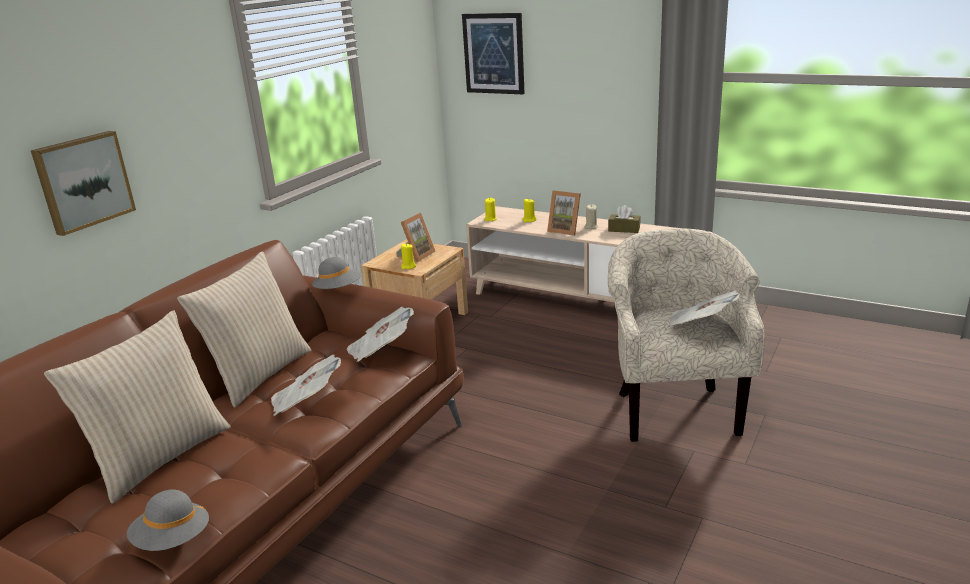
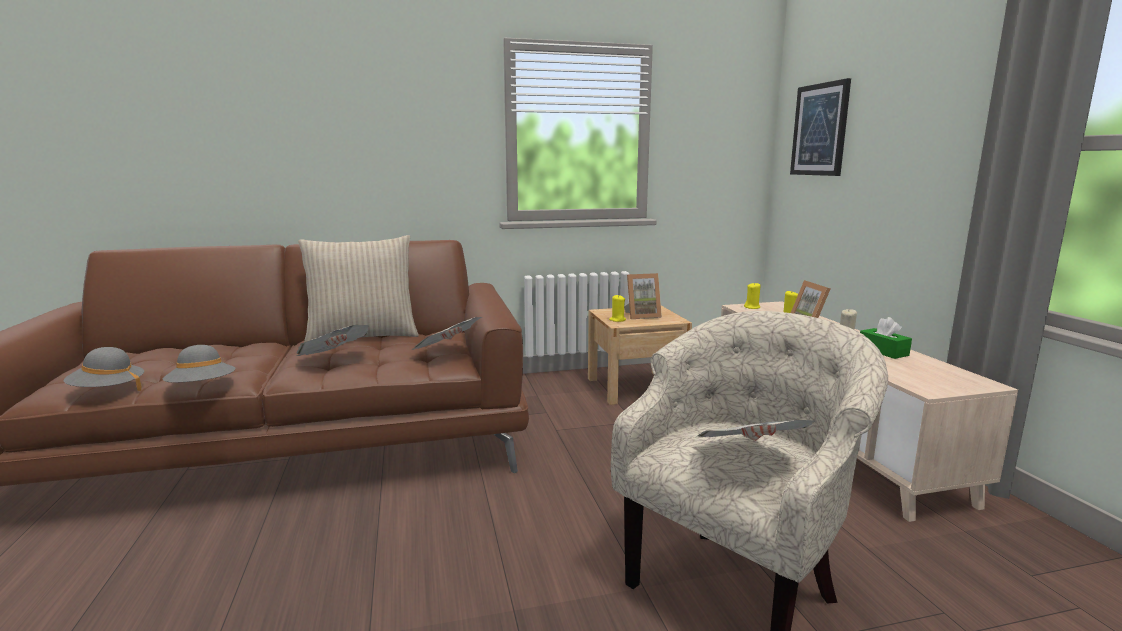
camera: 45 degrees right, 10 degrees down
picture [31,131,136,236] -> none
beige pillow [44,310,231,504] -> none
grey hat [312,257,362,289] -> grey hat moved to [163,345,235,382]
brown tissue box [608,205,640,233] -> green tissue box [860,317,912,359]

